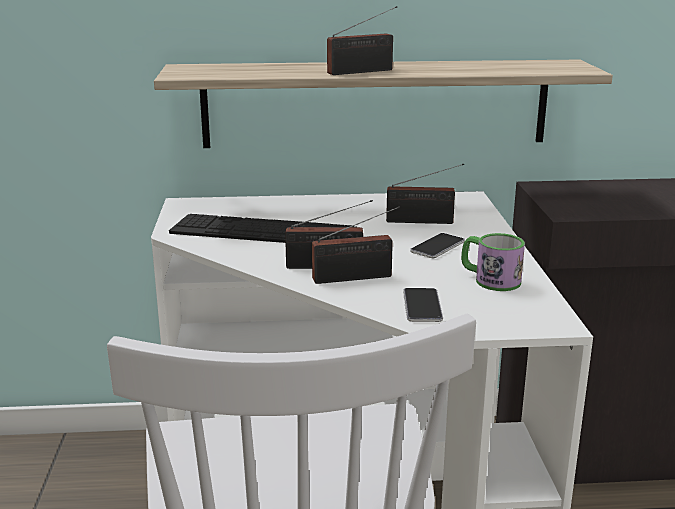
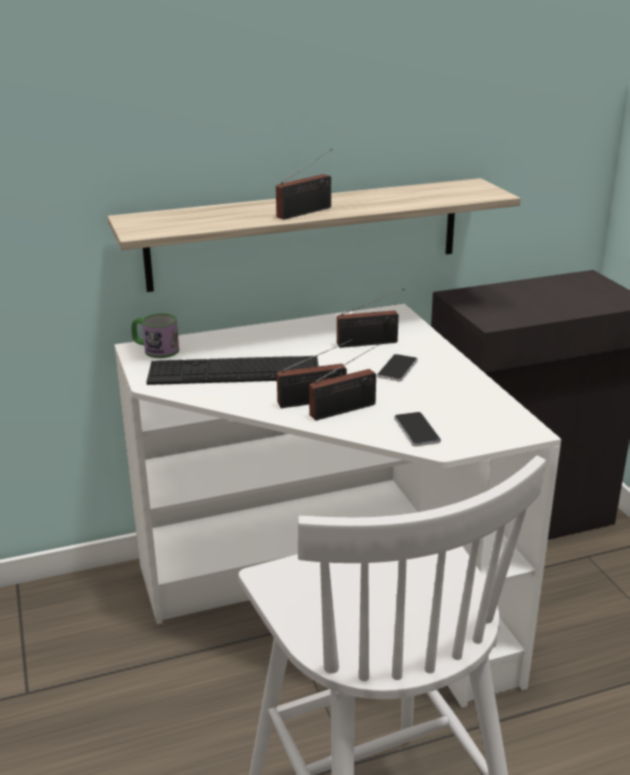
camera: 15 degrees left, 5 degrees up
mug [461,233,525,291] -> mug moved to [131,313,179,358]

